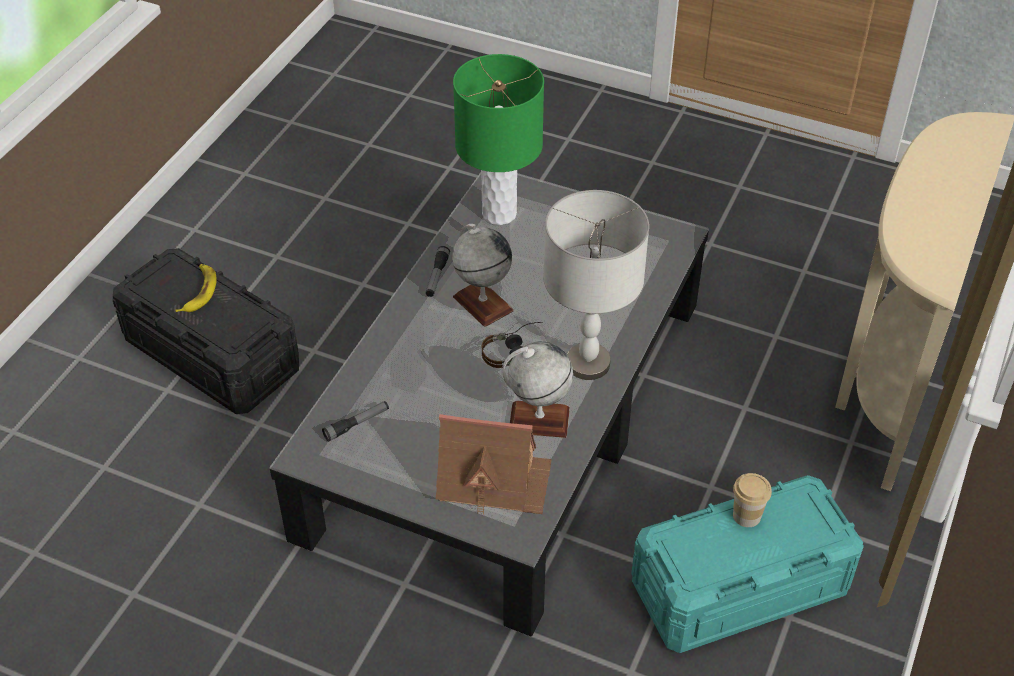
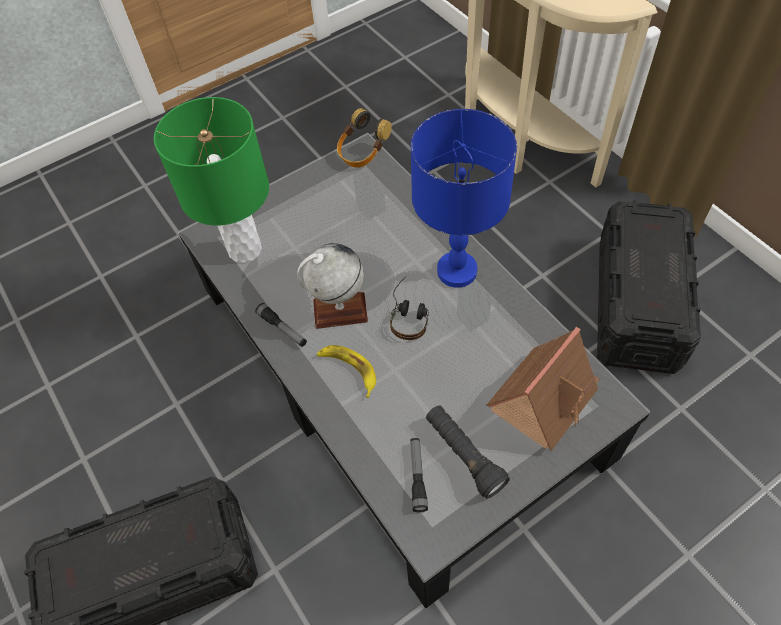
camera: 55 degrees left, 10 degrees up
banana [175,264,217,312] -> banana moved to [317,345,376,398]
globe [502,342,573,438] -> none
grey table lamp [543,190,649,380] -> blue table lamp [410,109,517,288]
turquoise storage box [631,475,864,653] -> black storage box [597,200,701,374]
cup [733,473,772,527] -> none
none -> headphones [337,108,392,168]
none -> black flashlight [426,406,510,498]

